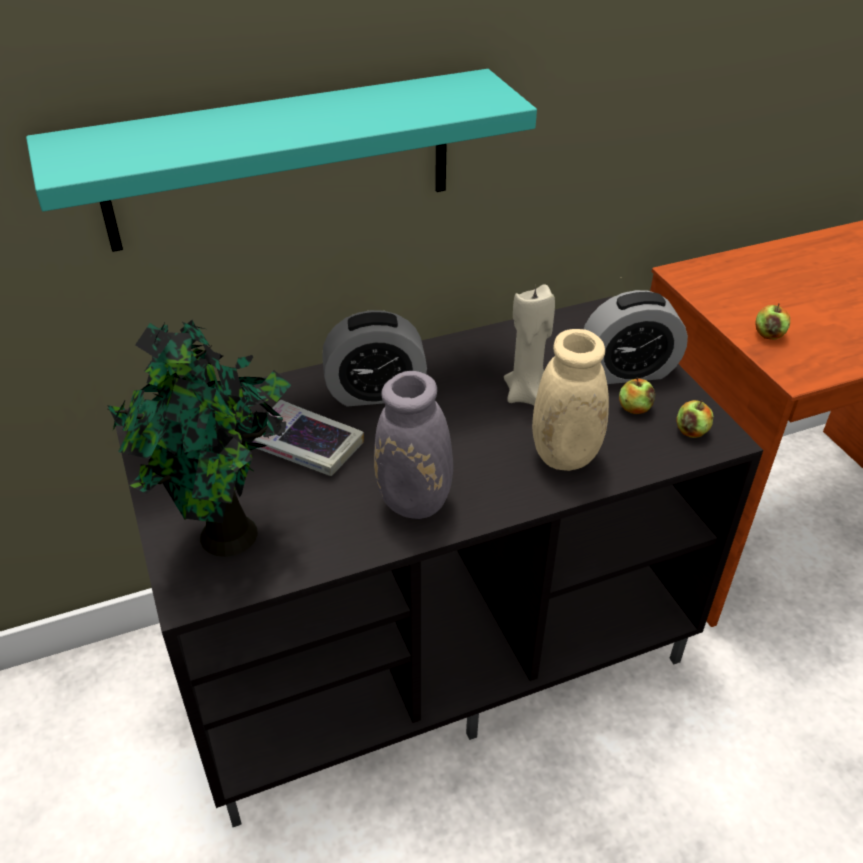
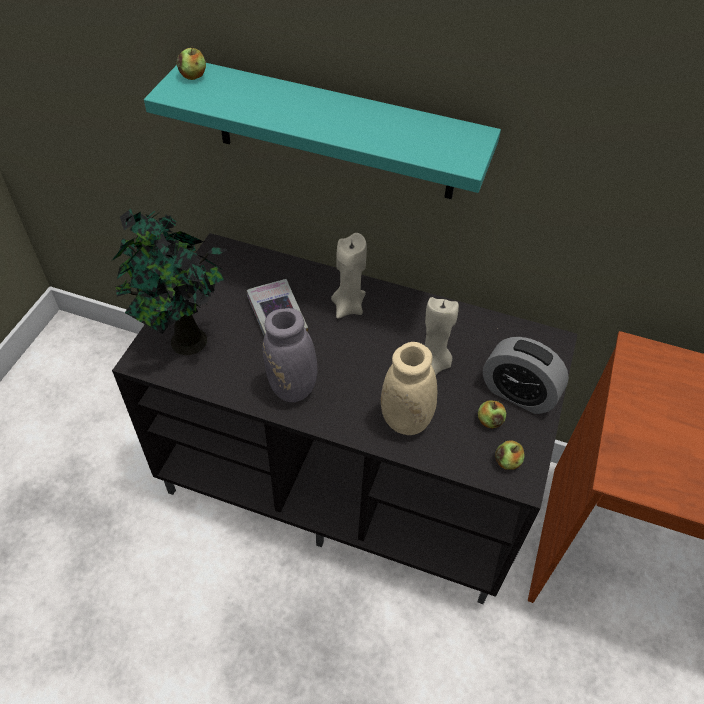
camera: 40 degrees right, 10 degrees up
alarm clock [322,310,427,406] -> beige candle [331,233,367,319]
apple [755,303,790,340] -> apple moved to [177,47,206,80]

